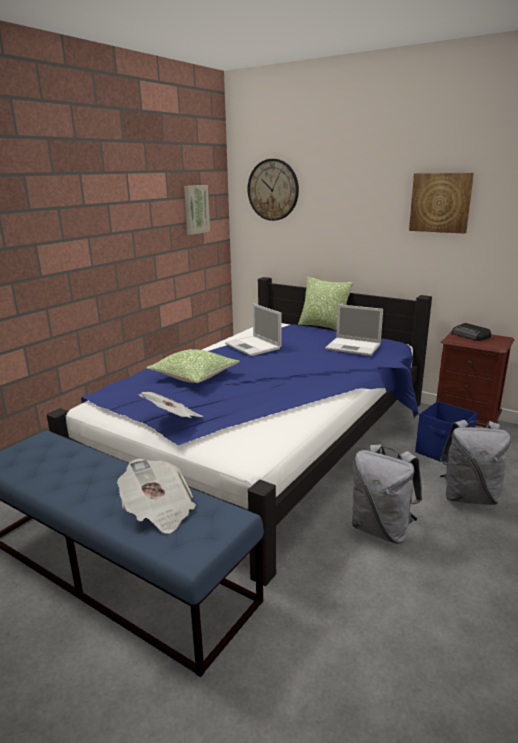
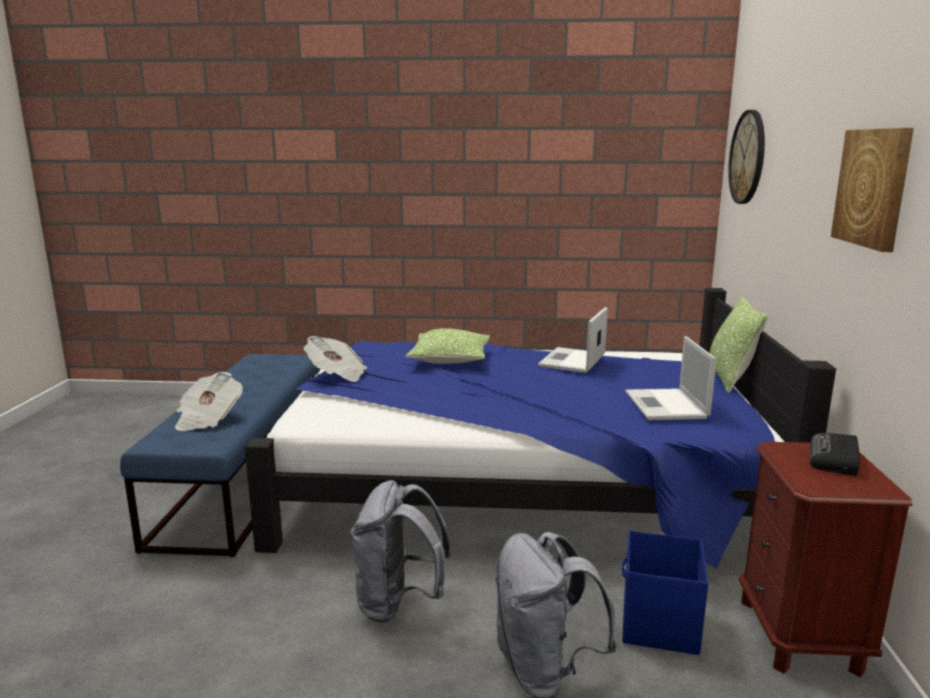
camera: 60 degrees right, 5 degrees down
picture [184,185,210,235] -> none

